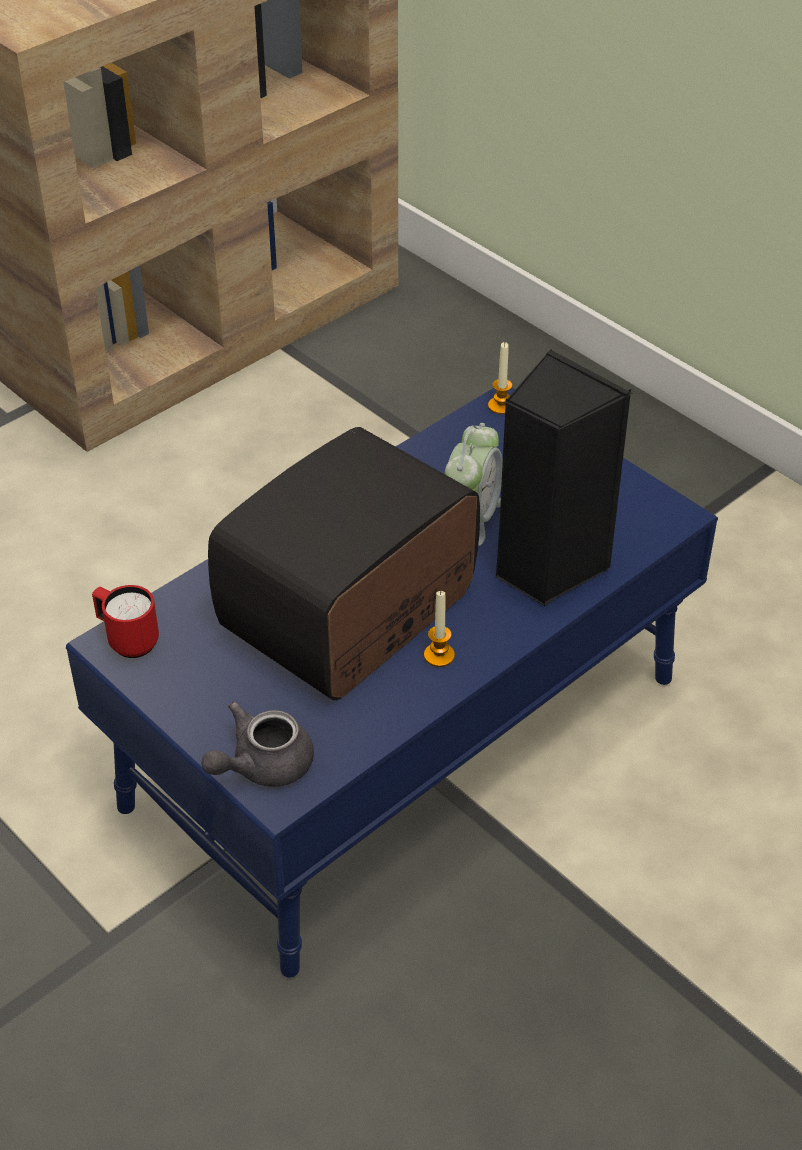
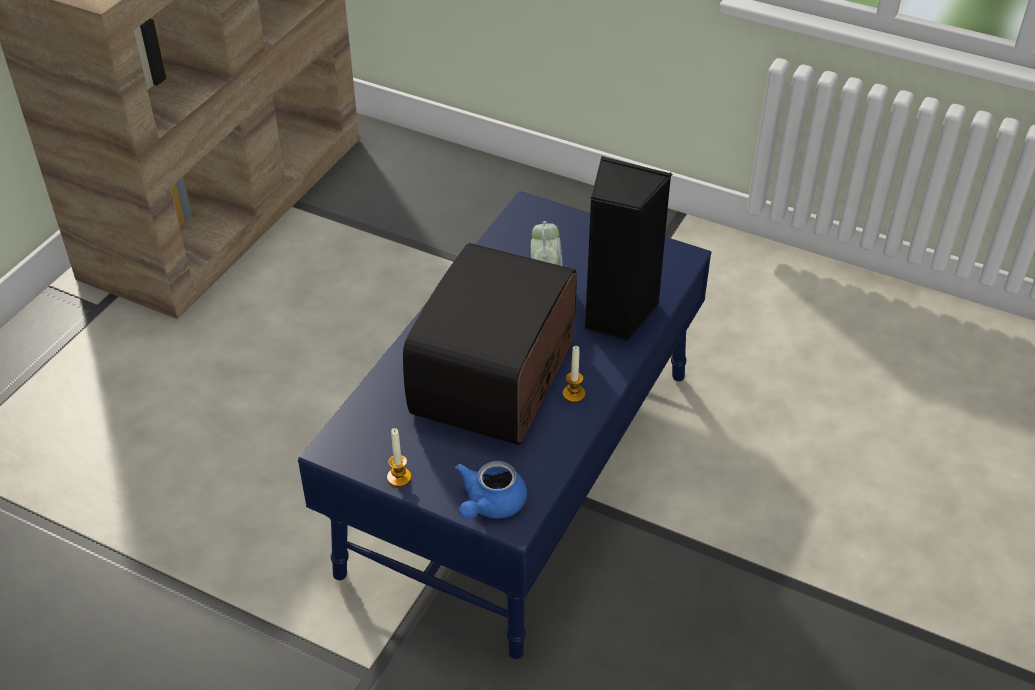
camera: 20 degrees left, 0 degrees up
red mug [92,585,159,658] -> none
grey teapot [201,702,314,787] -> blue teapot [455,461,527,519]
candle [488,342,512,414] -> candle moved to [387,428,411,487]

